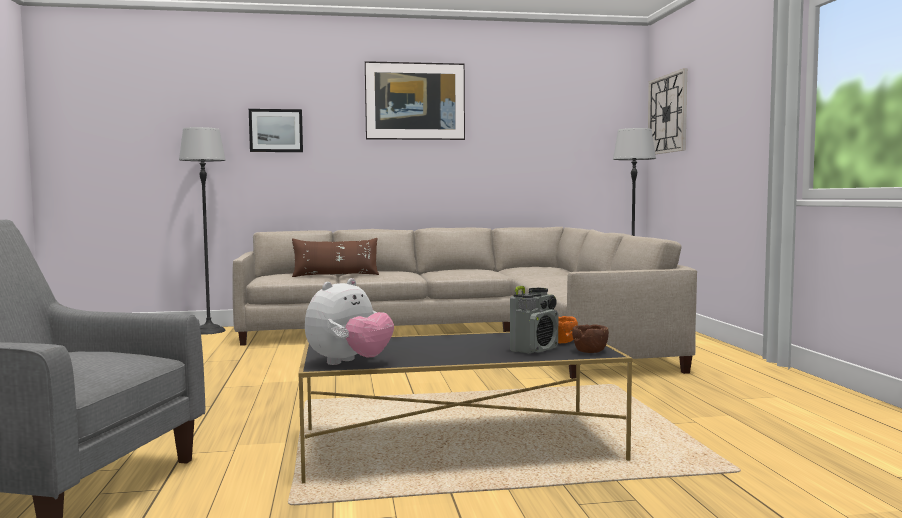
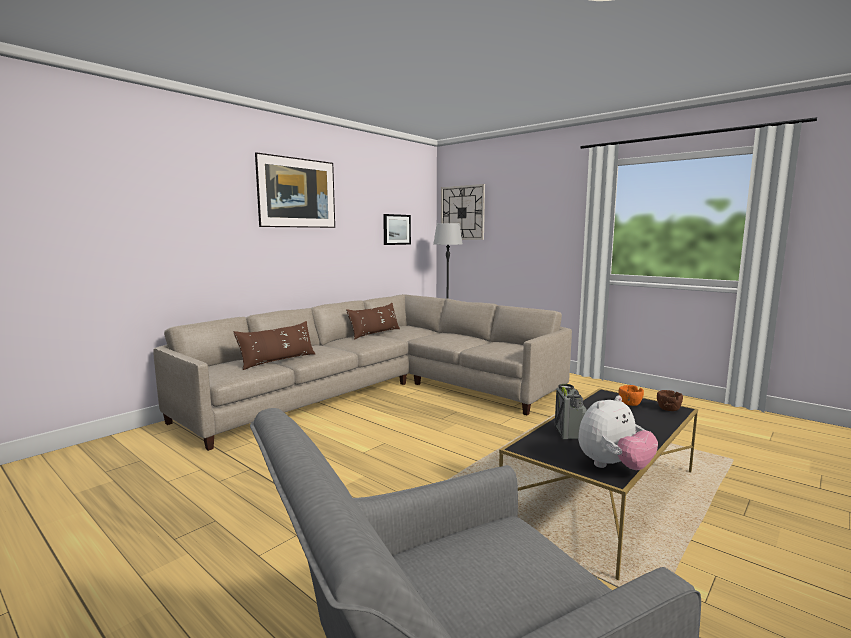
camera: 40 degrees left, 5 degrees up
floor lamp [179,127,226,335] -> none
picture [249,109,303,152] -> picture moved to [383,214,411,245]
plush toy [305,278,394,365] -> plush toy turned 60 degrees clockwise [578,395,658,470]
radio [510,286,558,354] -> radio moved to [555,384,587,440]
none -> brown pillow [346,303,400,340]

